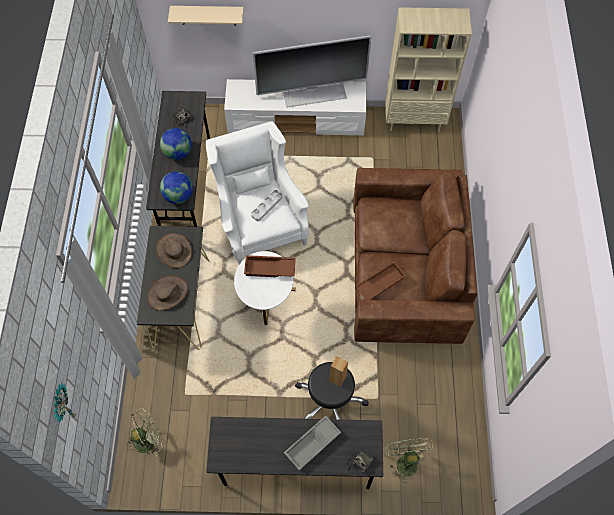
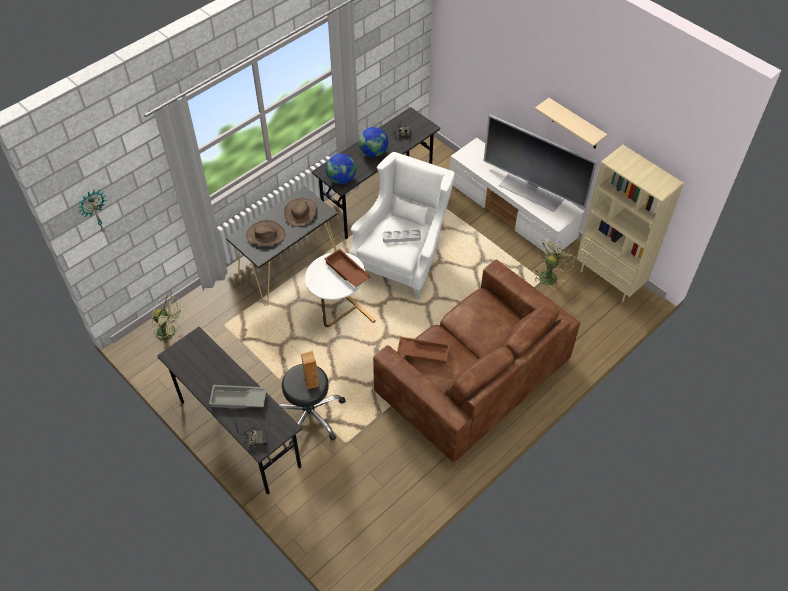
camera: 45 degrees right, 10 degrees down
beige shelf [168,6,244,25] -> beige shelf moved to [535,98,608,149]
green fan [385,438,434,483] -> green fan moved to [535,238,576,286]

